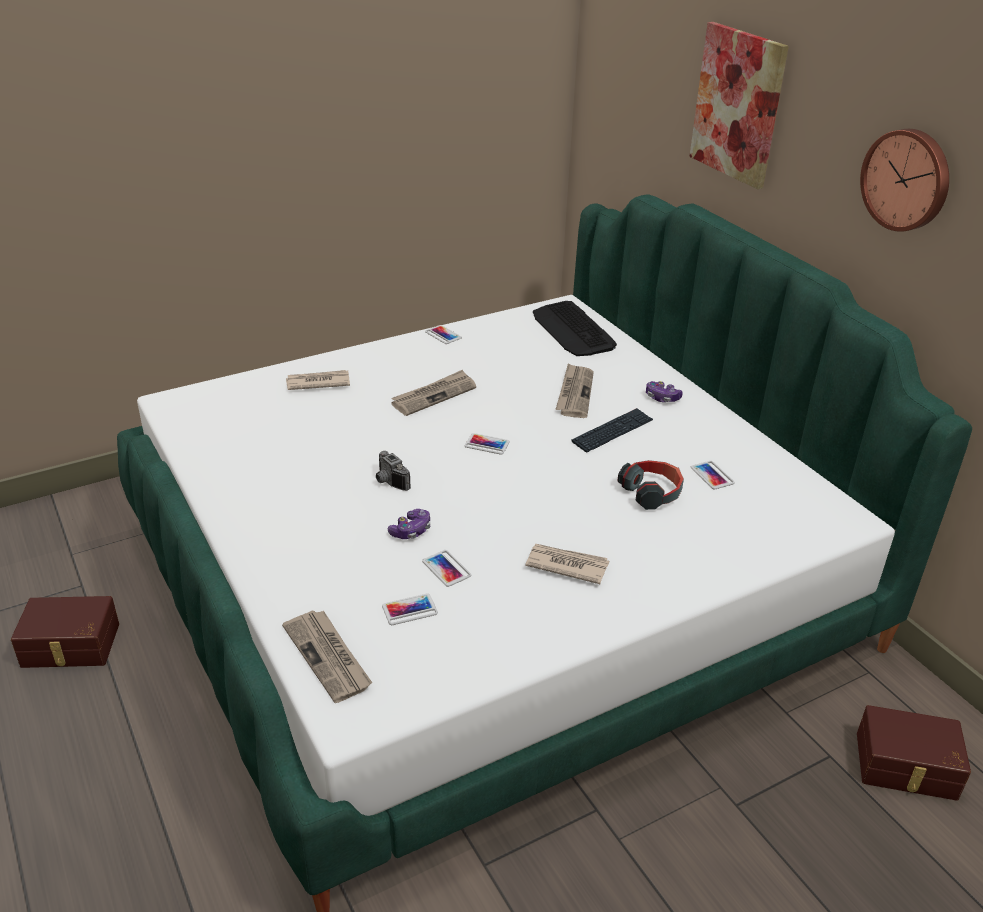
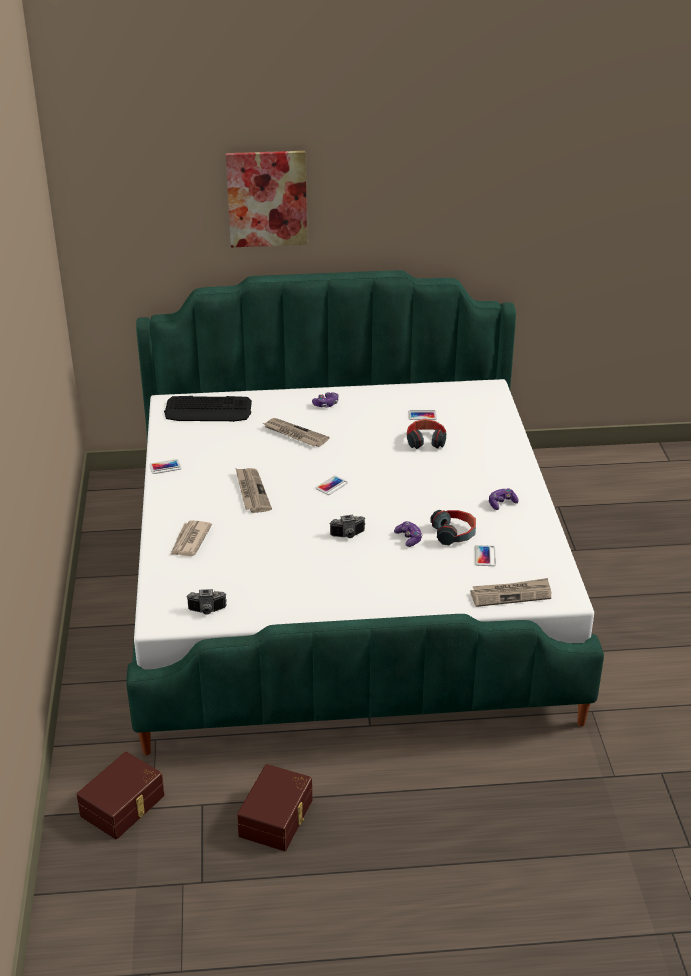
camera: 65 degrees left, 0 degrees up
phone [422,550,471,587] -> headphones [430,510,476,545]
newspaper [525,544,609,584] -> none
keyboard [571,408,653,452] -> none
brown storage box [857,705,971,801] -> brown storage box moved to [76,752,165,839]
wall clock [860,129,949,232] -> none
none -> camera [186,589,227,615]
none -> game controller [489,489,518,510]

